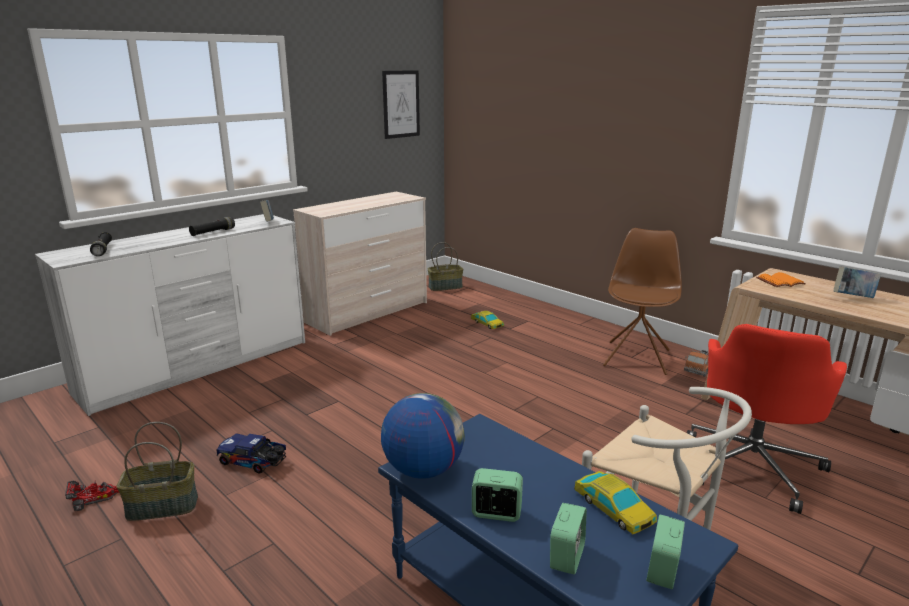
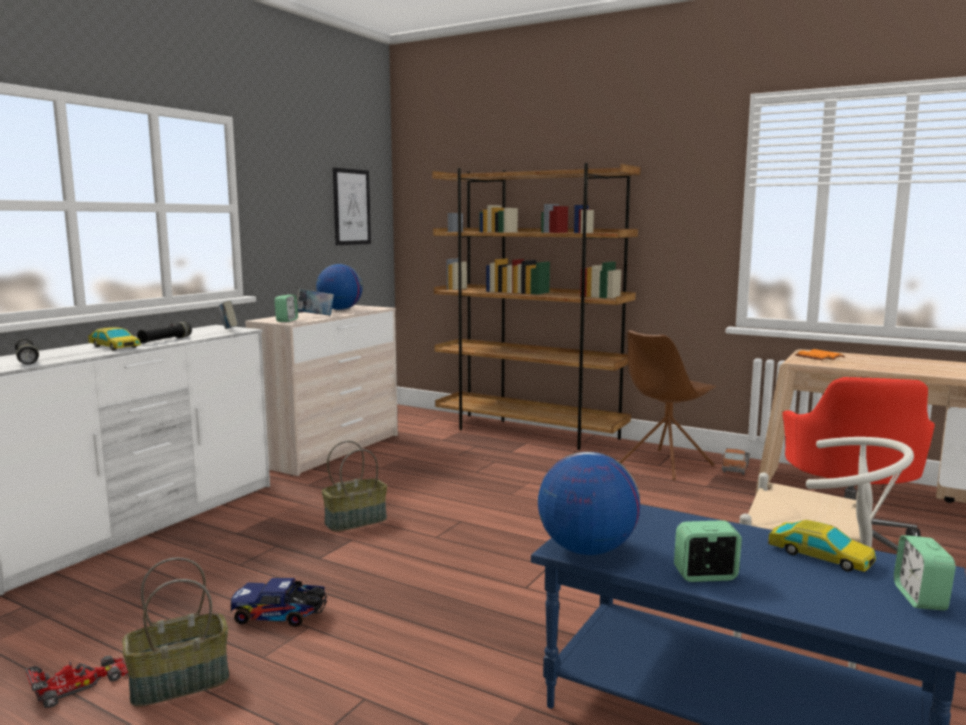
camera: 15 degrees left, 10 degrees down
basket [428,242,463,291] -> basket moved to [322,441,387,532]
toy car [471,311,504,329] -> toy car moved to [88,327,141,350]
alarm clock [550,503,587,575] -> alarm clock moved to [274,295,298,322]
brown chair [603,228,682,375] -> brown chair turned 135 degrees counterclockwise [619,330,716,480]
book [833,266,881,298] -> book moved to [297,289,334,316]
none -> globe [316,264,363,310]
none -> brown bookcase [432,163,641,450]

